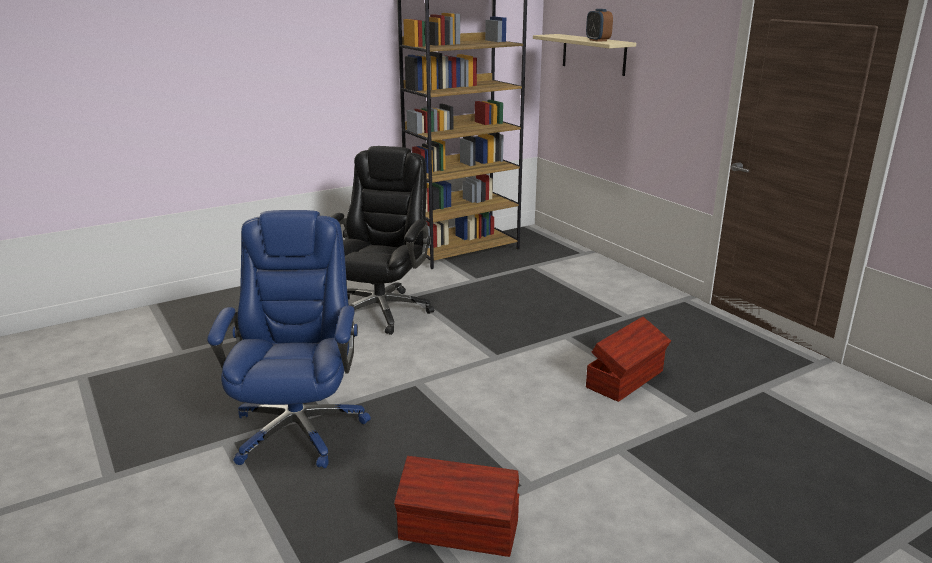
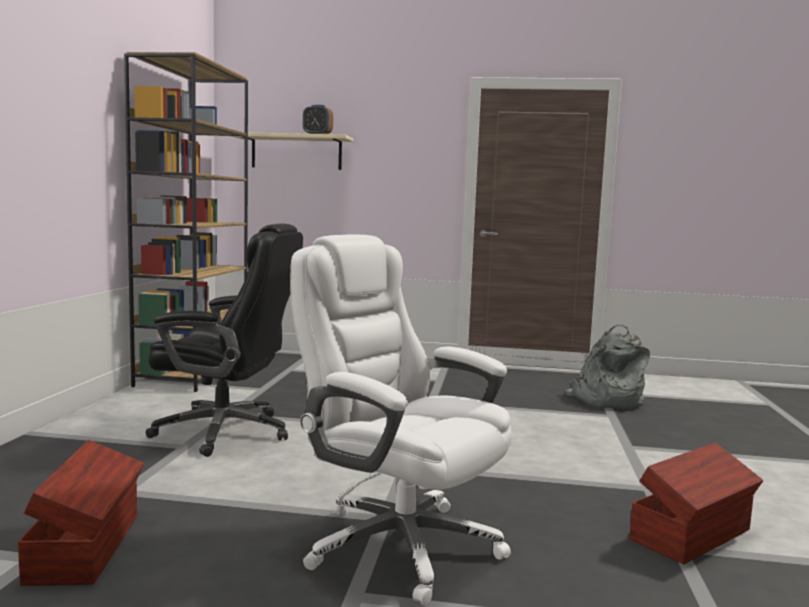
camera: 50 degrees left, 15 degrees down
blue office chair [207,210,371,468] -> white office chair [290,235,512,605]
black office chair [331,146,434,335] -> black office chair turned 135 degrees clockwise [146,224,303,457]
brown storage box [586,317,671,402] -> brown storage box moved to [18,440,144,586]
none -> grey backpack [566,324,650,409]

